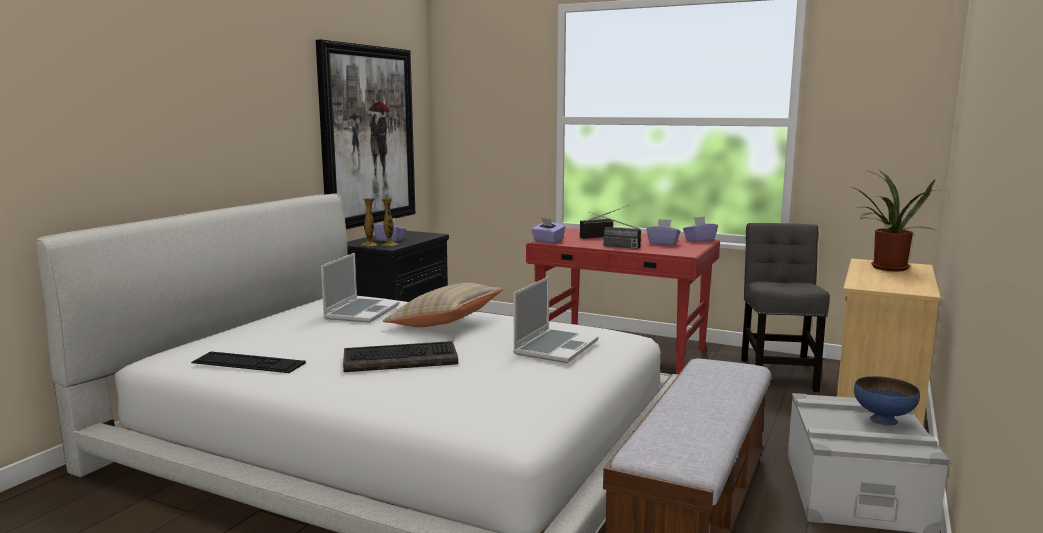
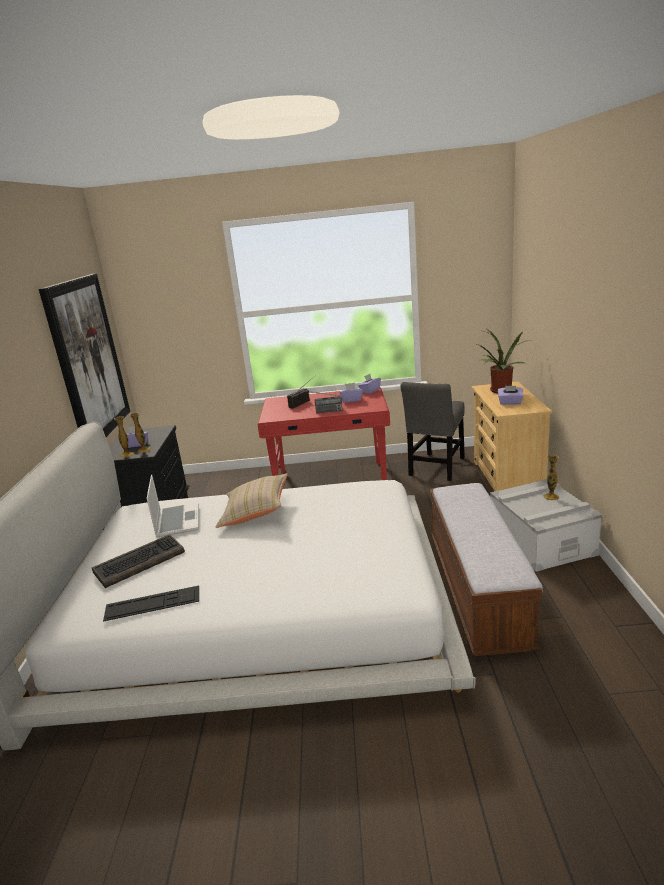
camera: 25 degrees left, 10 degrees up
keyboard [343,341,458,372] -> keyboard moved to [92,534,185,588]
laptop [513,276,598,363] -> none
purple tissue box [531,218,565,243] -> purple tissue box moved to [498,386,524,405]
grey chair [741,223,830,392] -> grey chair turned 135 degrees counterclockwise [401,382,465,481]
blue bowl [854,376,920,426] -> vase [543,455,559,500]

